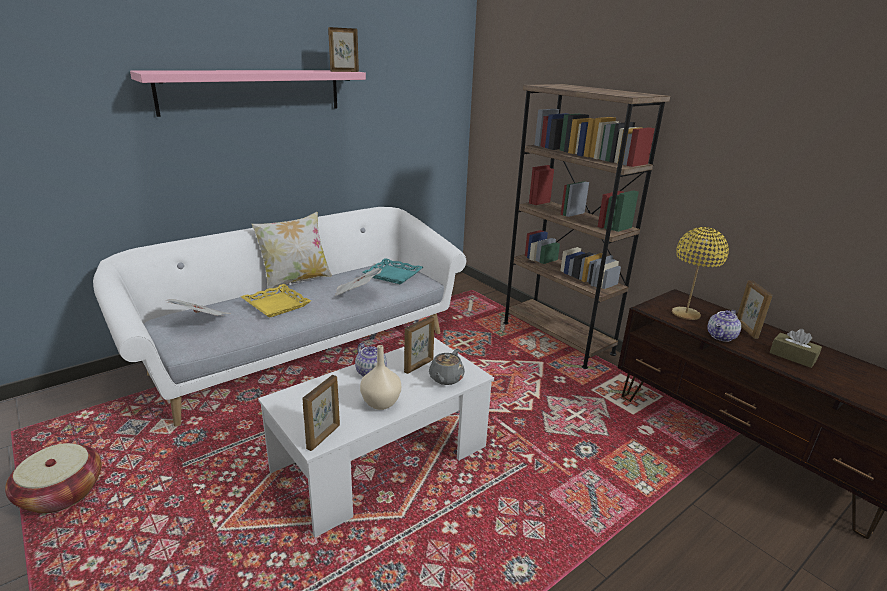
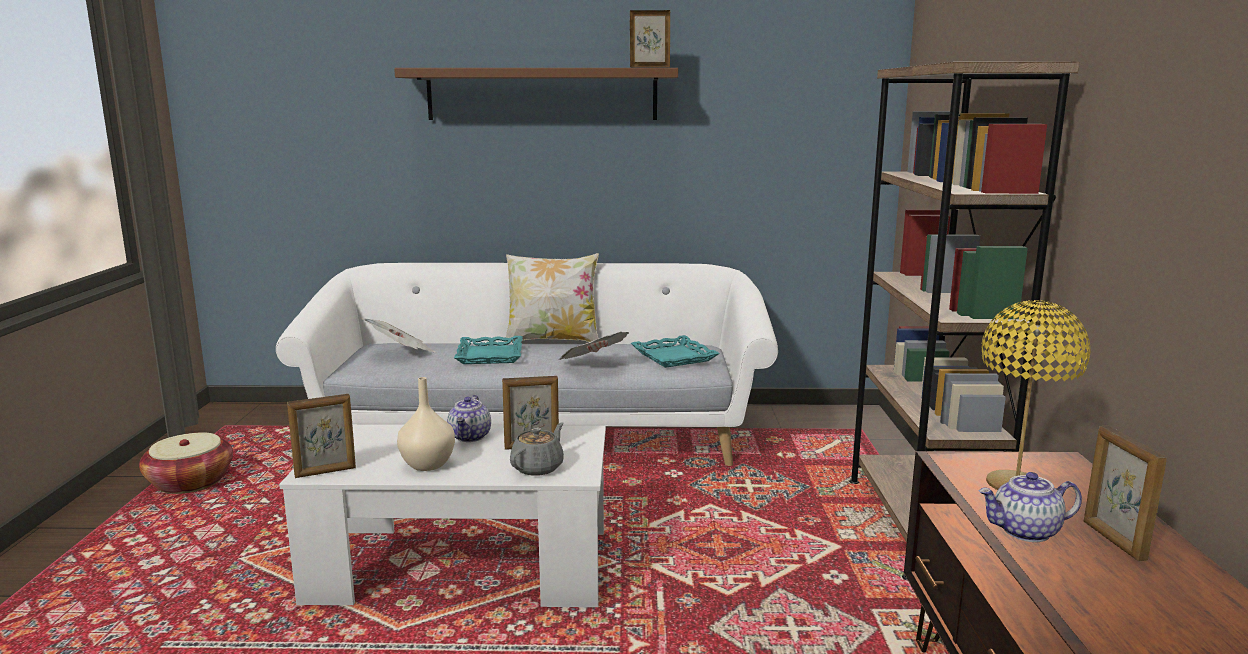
camera: 40 degrees right, 10 degrees down
pink shelf [130,70,366,117] -> brown shelf [394,68,678,120]
yellow tray [241,284,311,318] -> turquoise tray [454,336,523,364]
grey teapot [429,350,465,385] -> grey teapot turned 150 degrees clockwise [510,422,564,476]
picture frame [737,280,772,339] -> picture frame turned 45 degrees counterclockwise [1084,426,1167,561]
brown tissue box [769,329,822,368] -> none

